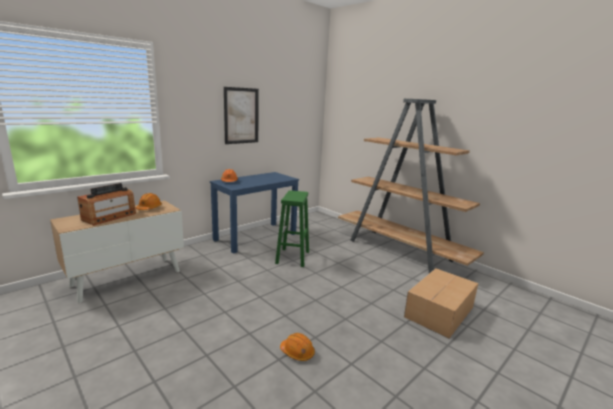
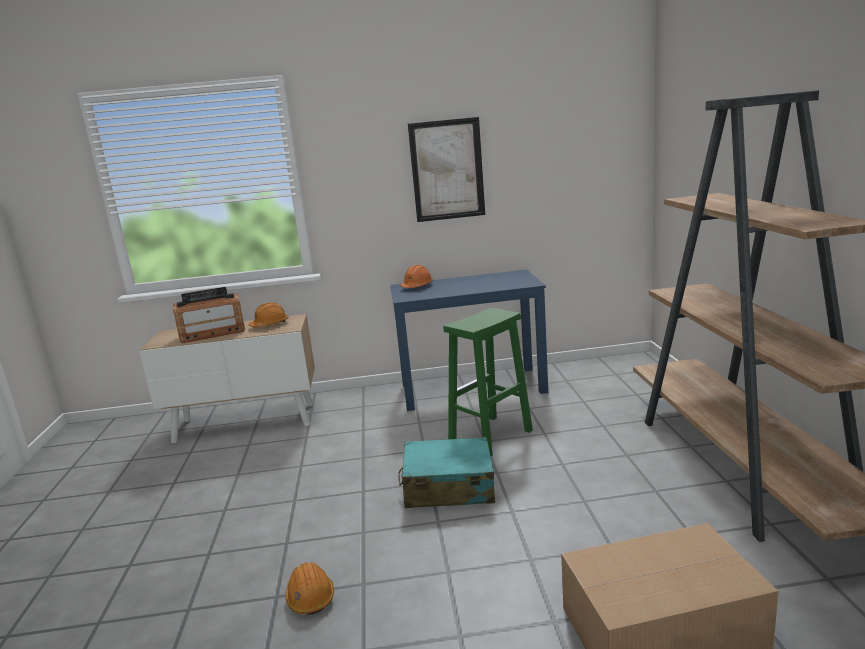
camera: 40 degrees right, 0 degrees up
none -> turquoise suitcase [398,437,495,508]

